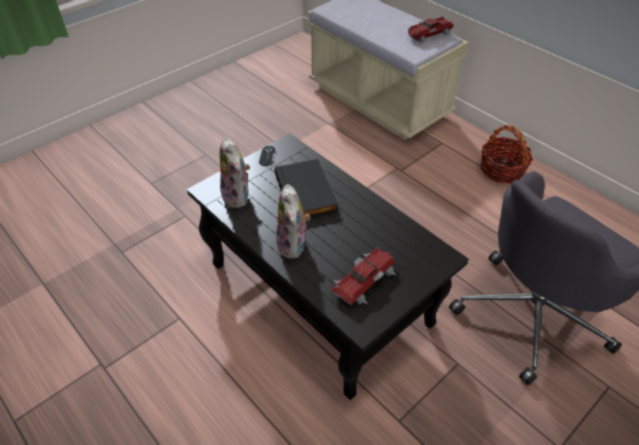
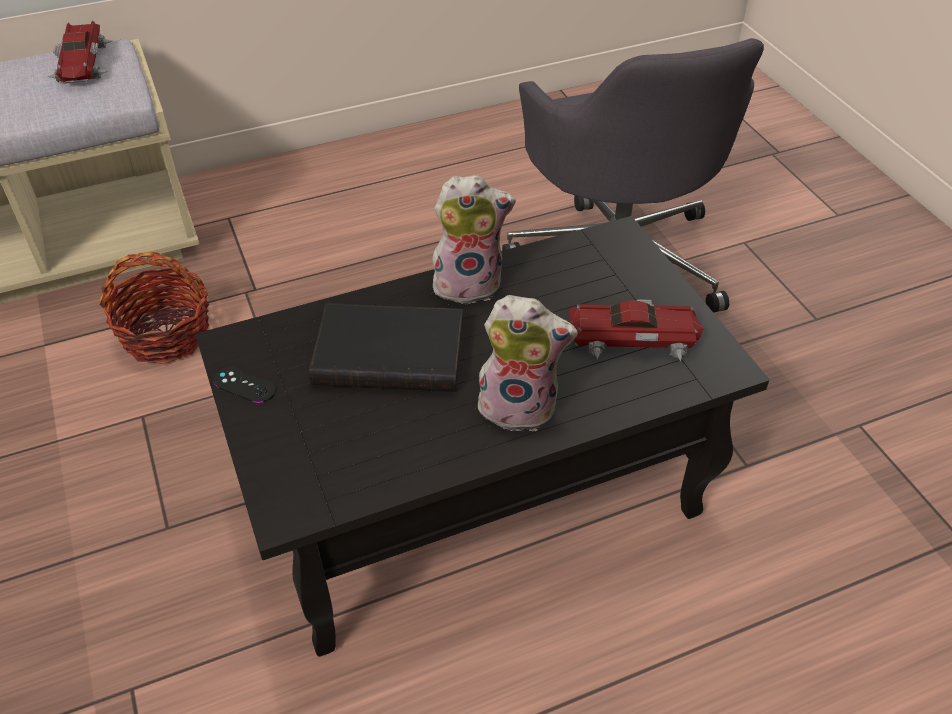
camera: 70 degrees left, 0 degrees up
plush toy [220,137,250,208] -> plush toy moved to [432,175,516,305]
toy car [331,247,397,305] -> toy car turned 120 degrees clockwise [570,299,704,362]
basket [481,124,533,184] -> basket moved to [99,252,209,364]

